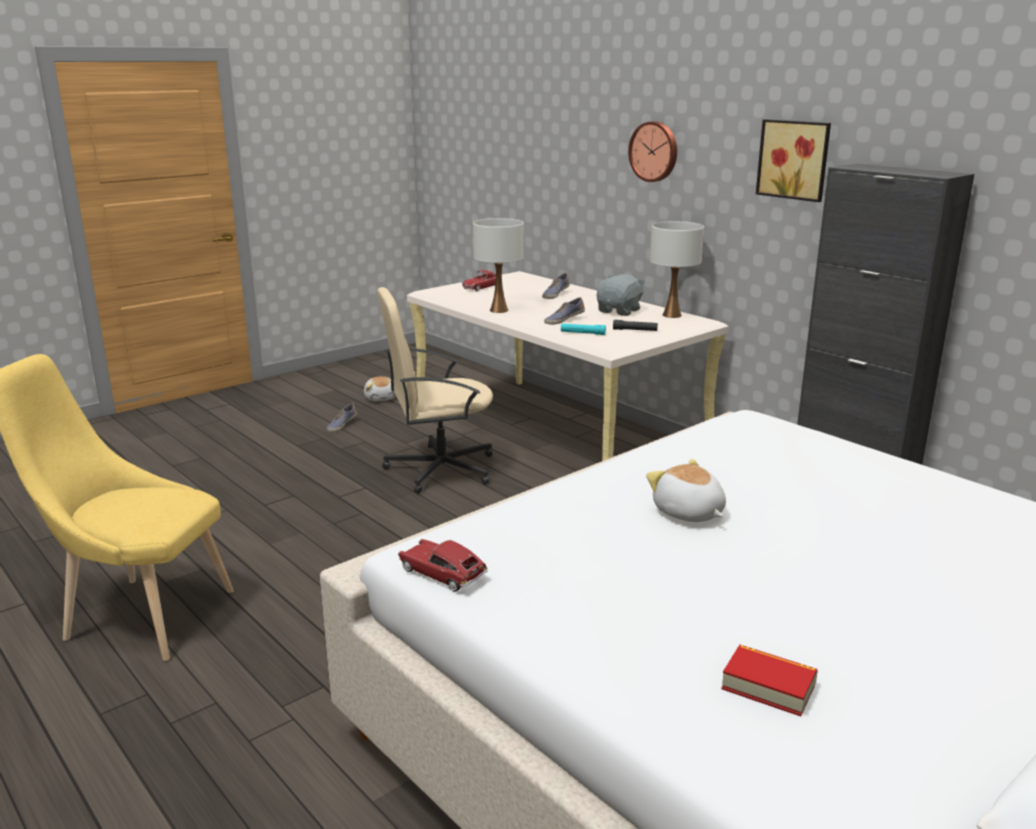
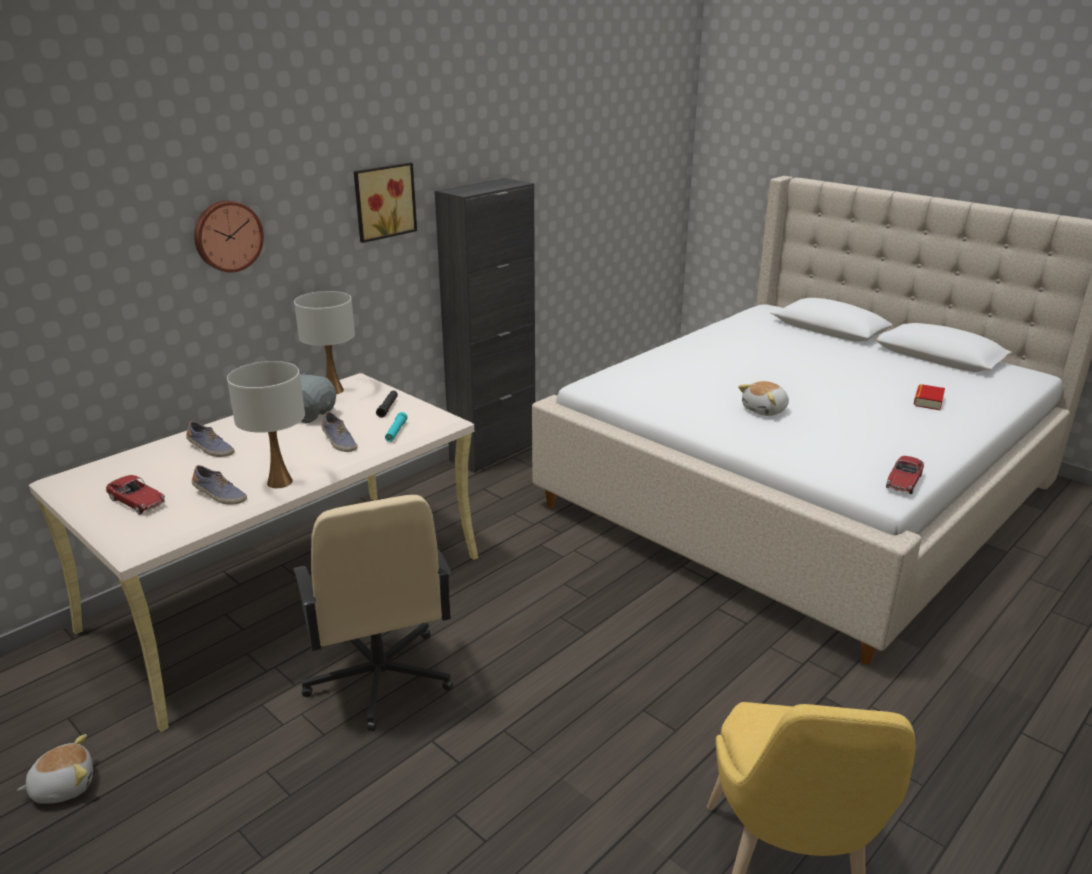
camera: 95 degrees left, 5 degrees up
shoe [327,403,357,432] -> shoe moved to [192,465,247,505]

